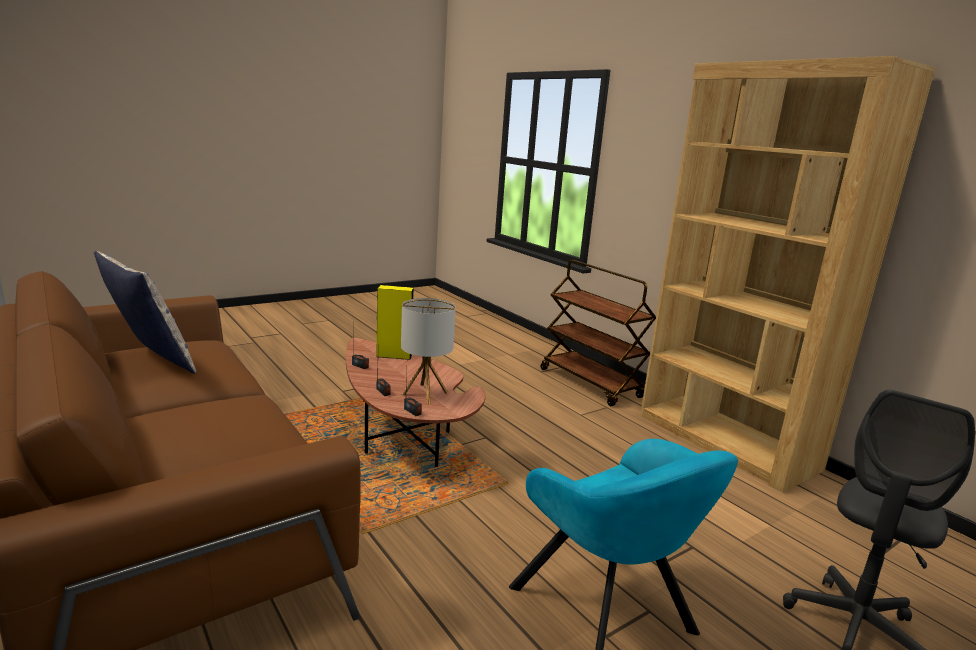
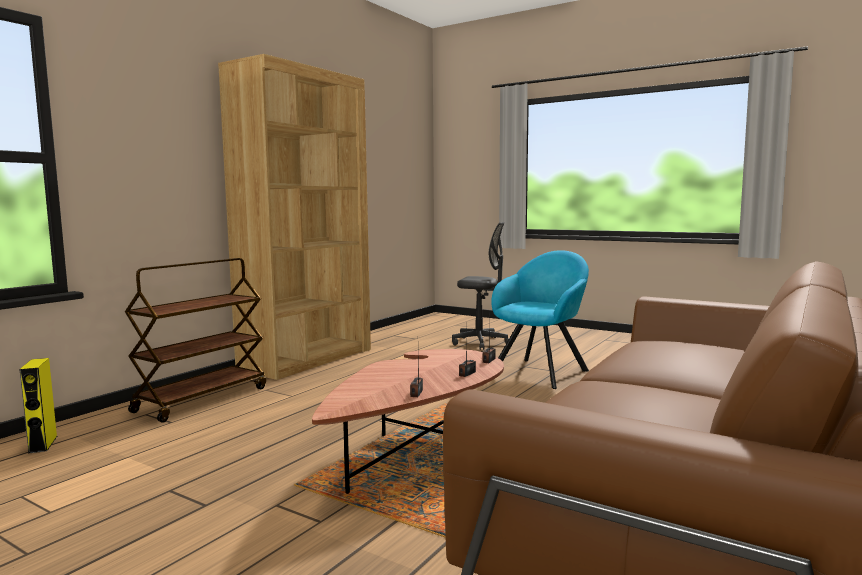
camera: 110 degrees left, 10 degrees down
pillow [94,251,196,374] -> none
yellow speaker [376,285,414,360] -> yellow speaker moved to [19,358,57,453]
table lamp [401,298,456,404] -> none

